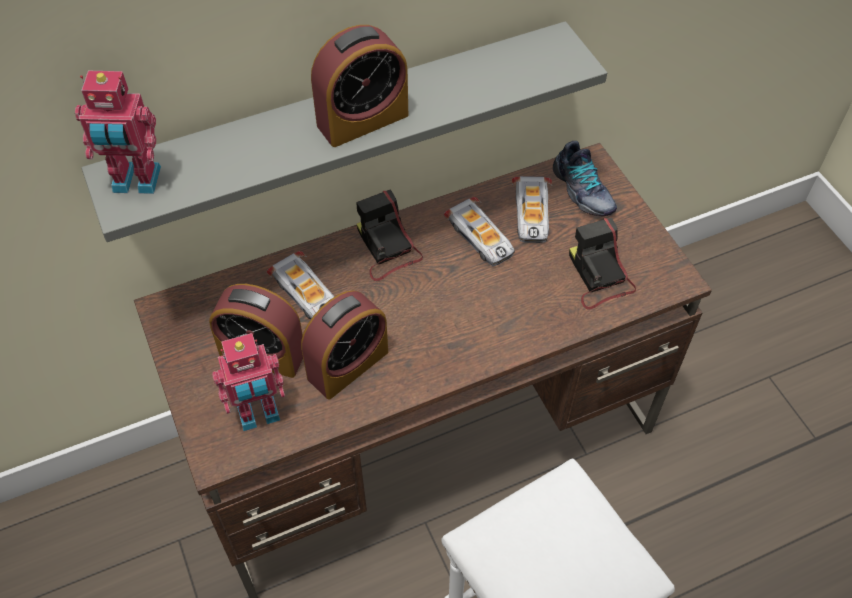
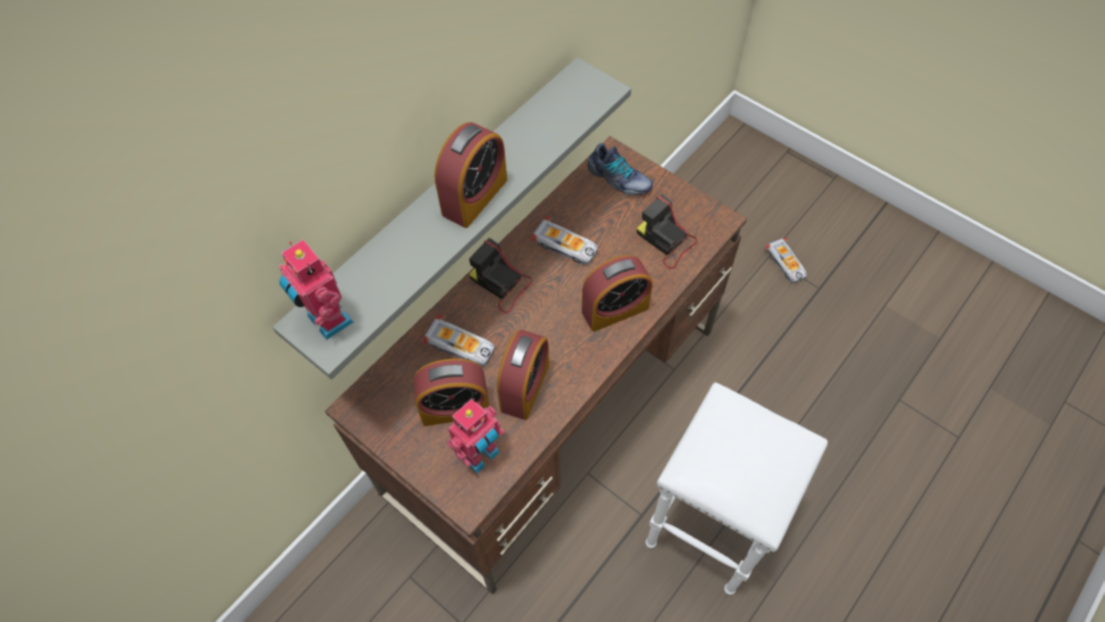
camera: 25 degrees left, 5 degrees up
toy robot [75,71,161,194] -> toy robot turned 75 degrees clockwise [279,240,354,340]
toy car [512,176,552,243] -> toy car moved to [765,238,807,283]
none -> alarm clock [582,255,653,332]

